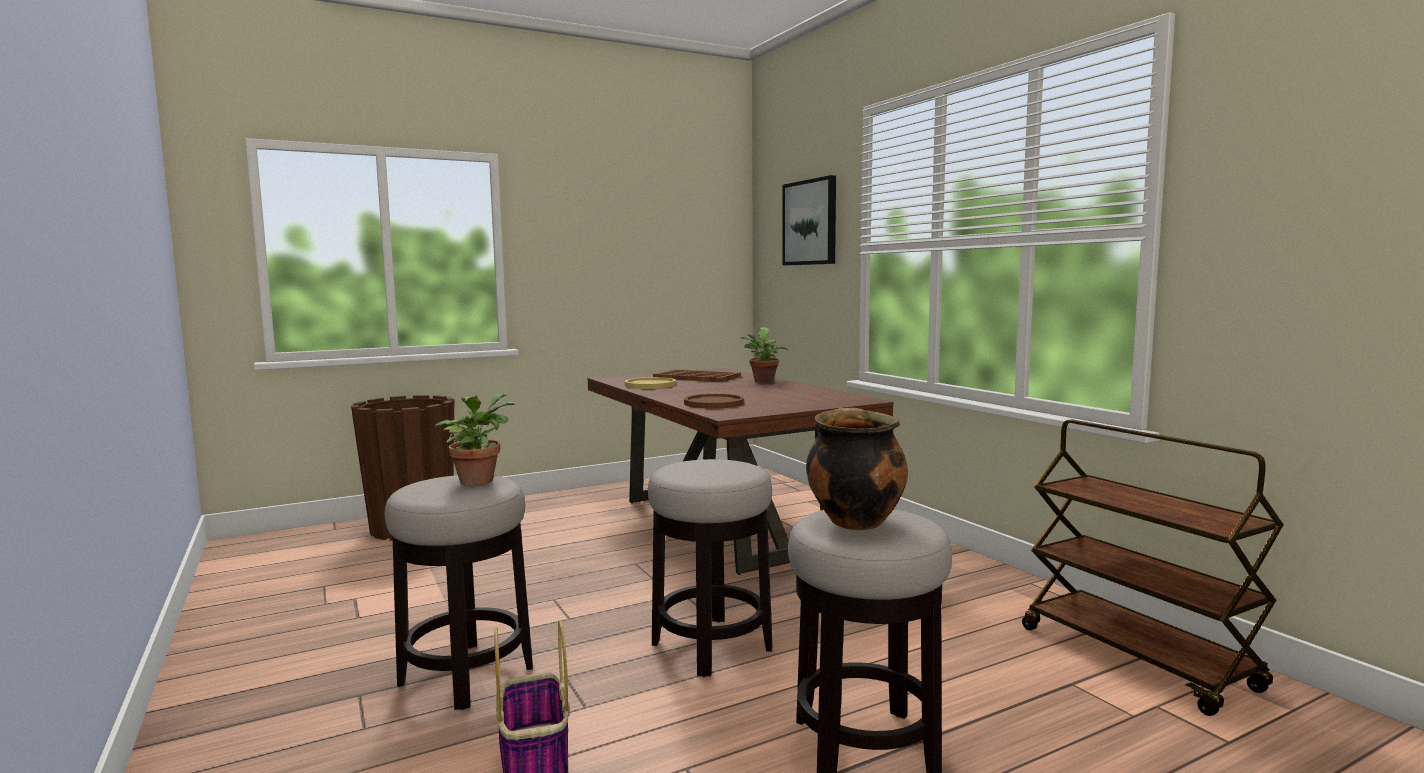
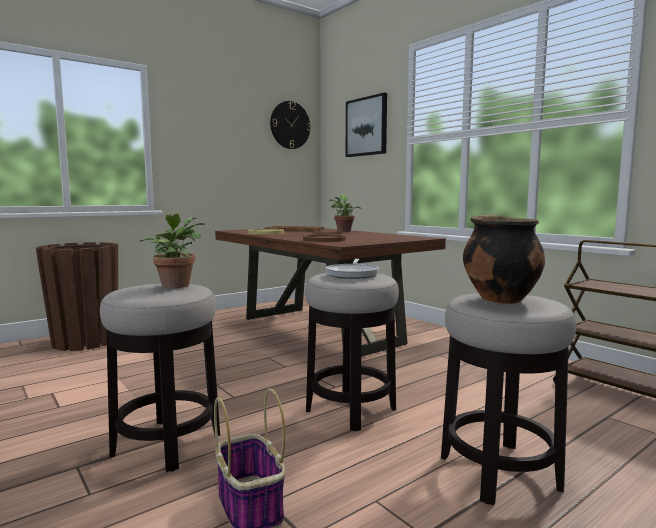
camera: 10 degrees left, 0 degrees up
none -> wall clock [270,101,311,149]
none -> frying pan [326,259,379,279]

